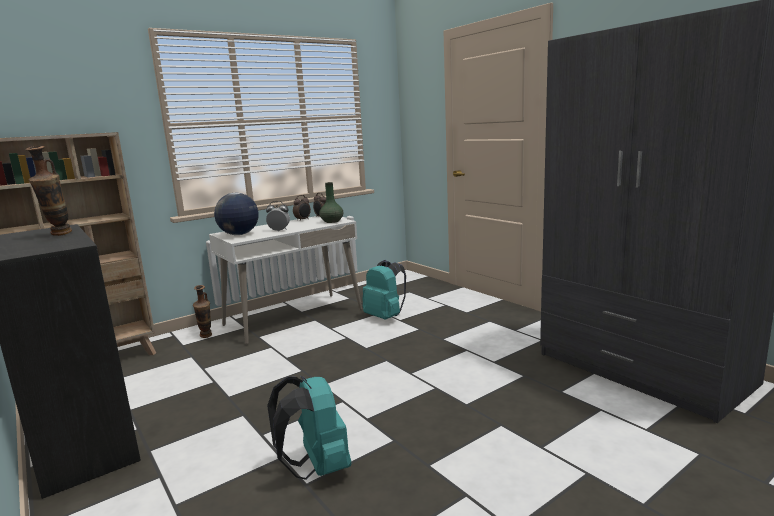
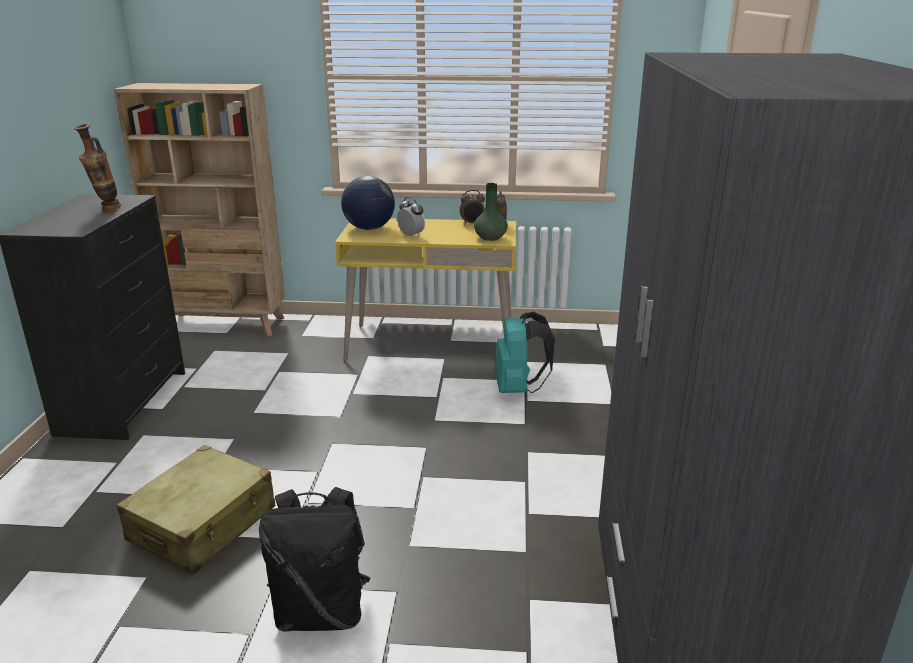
camera: 40 degrees right, 10 degrees up
vase [193,285,212,338] -> none
white desk [209,216,362,345] -> yellow desk [335,218,516,361]
turquoise backpack [267,376,351,480] -> beige suitcase [117,445,275,575]
none -> black backpack [259,487,371,632]

